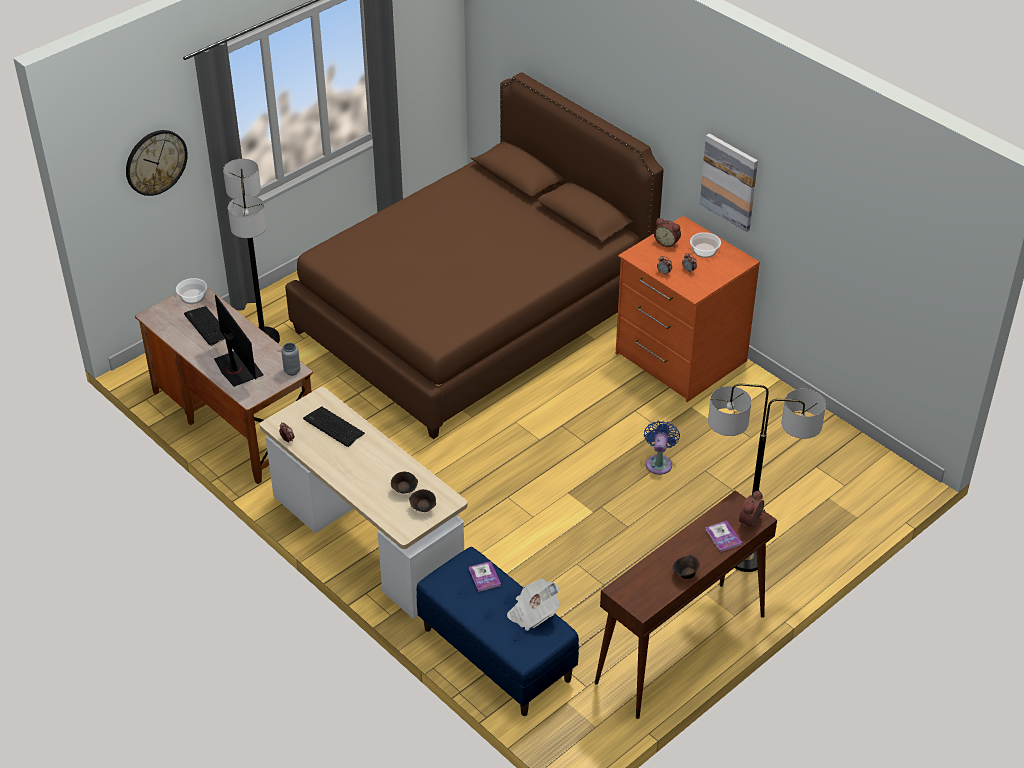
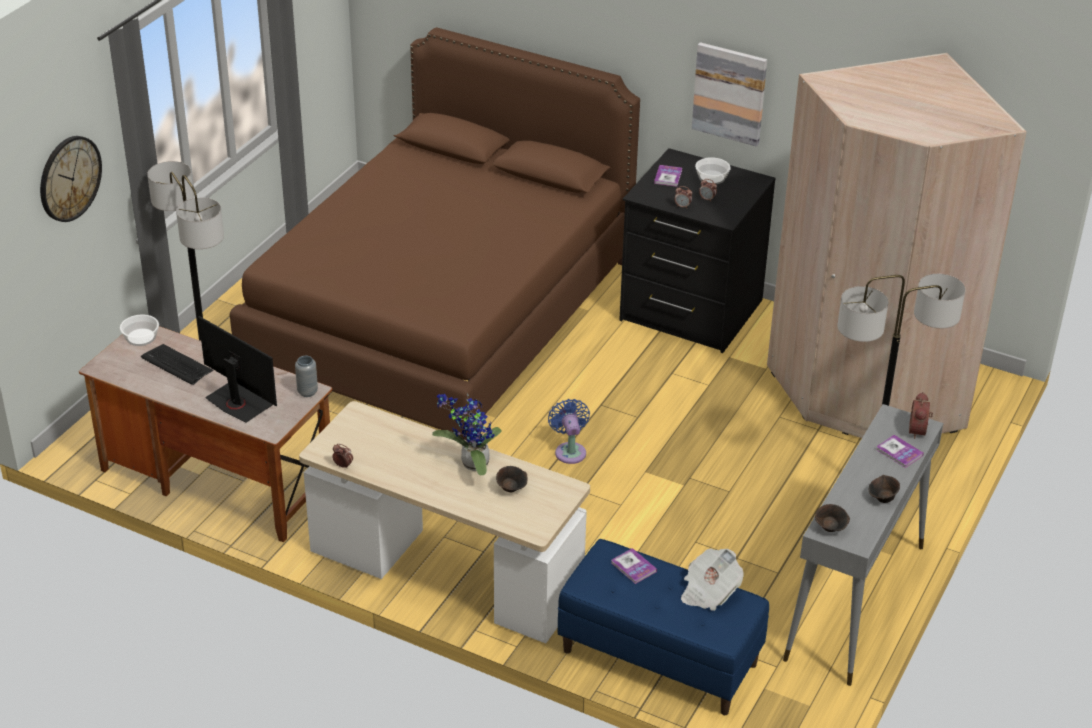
camera: 20 degrees left, 5 degrees down
keyboard [303,406,365,447] -> none
brown bowl [409,489,436,512] -> brown bowl moved to [815,504,850,532]
brown console table [595,490,777,719] -> grey console table [783,404,943,686]
orange dresser [616,216,760,402] -> black dresser [619,148,776,353]
blue fan [644,421,680,475] -> blue fan moved to [548,399,590,464]
alarm clock [654,218,681,248] -> book [654,165,682,187]
none -> potted plant [432,394,501,476]
none -> beige wardrobe [767,53,1026,438]

